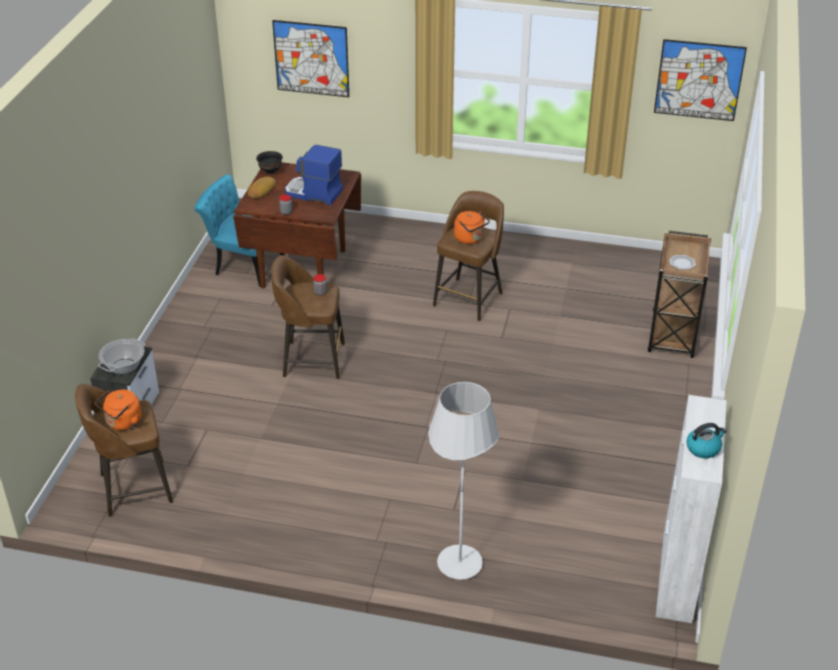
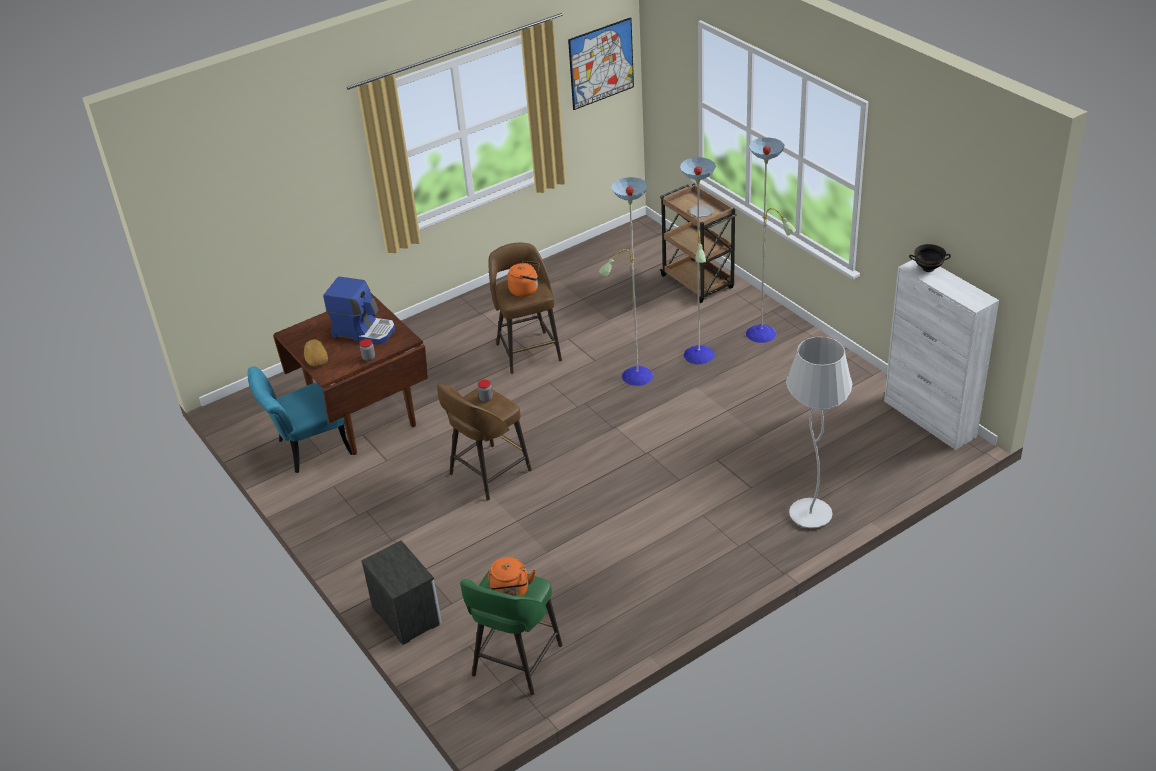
camera: 45 degrees left, 0 degrees up
brown stool [75,384,173,517] -> green stool [460,571,562,695]
cooking pot [98,339,145,374] -> none
black bowl [256,151,283,174] -> black bowl moved to [909,244,951,272]
picture [272,20,349,97] -> none
coffee machine [285,145,343,205] -> coffee machine turned 135 degrees counterclockwise [323,277,395,345]
kettle [686,423,727,458] -> none
none -> floor lamp [599,137,796,386]

